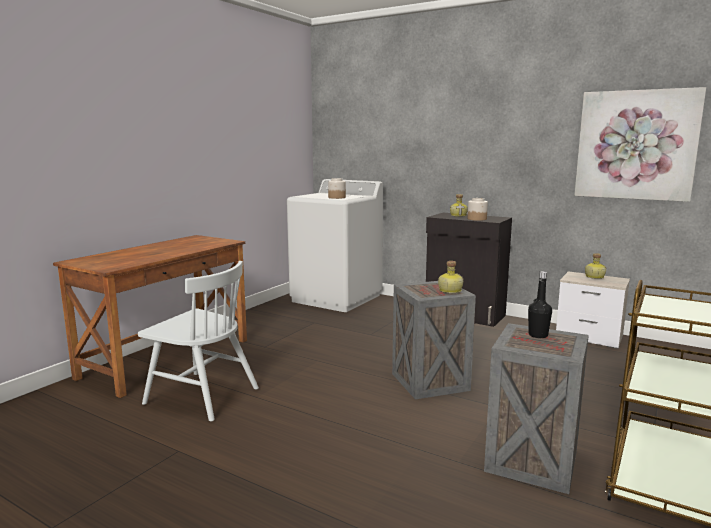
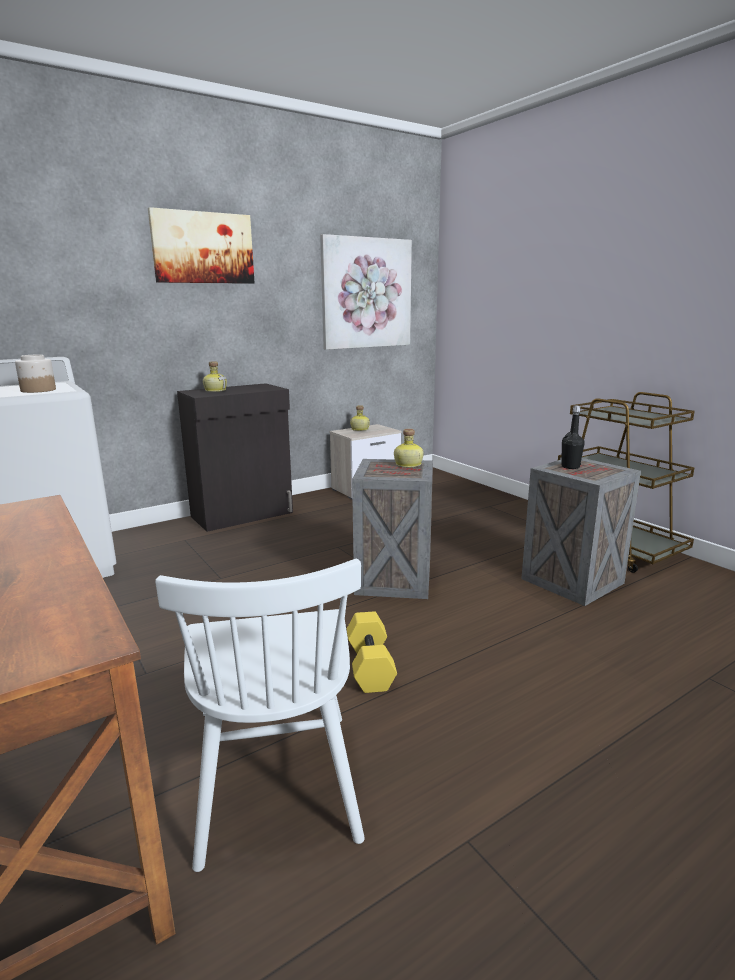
camera: 65 degrees left, 5 degrees up
white chair [138,261,259,422] -> white chair turned 120 degrees clockwise [155,558,365,872]
jar [468,198,488,221] -> none
none -> picture [148,207,255,284]
none -> yellow dumbbell [347,611,397,693]

